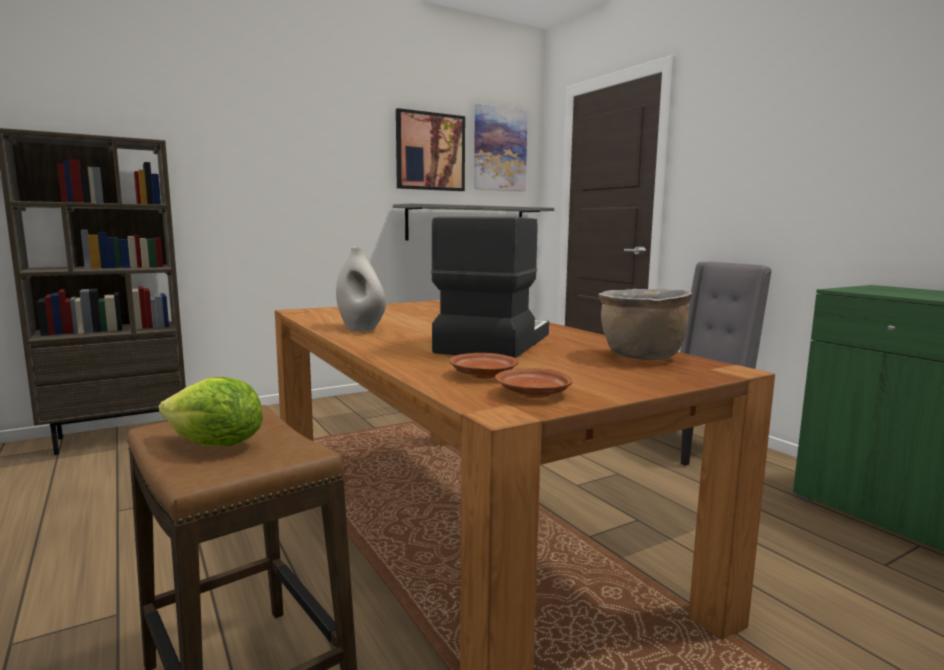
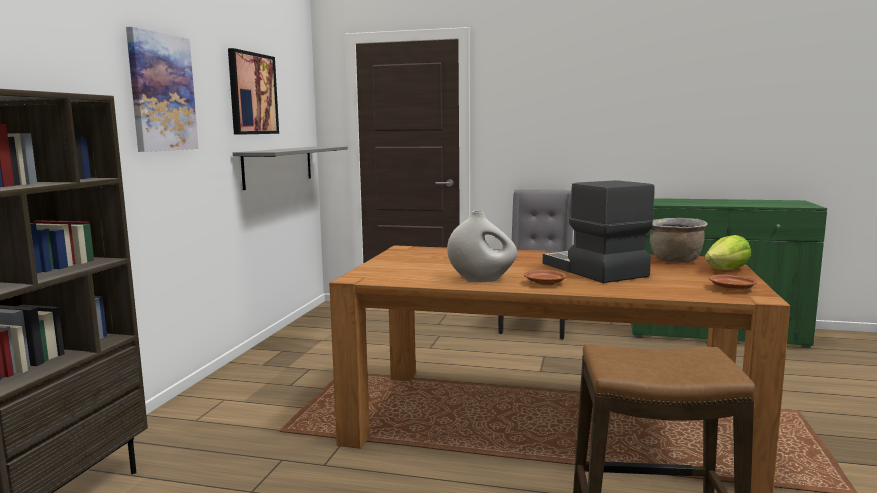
camera: 45 degrees left, 0 degrees up
lettuce [159,377,263,446] -> lettuce moved to [705,235,751,270]
brown plate [449,353,519,379] -> brown plate moved to [524,270,566,285]
picture [474,104,528,191] -> picture moved to [126,27,199,152]

